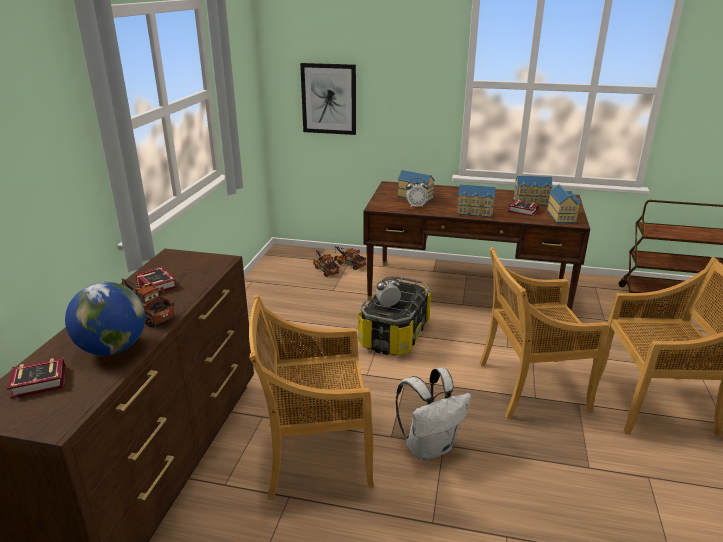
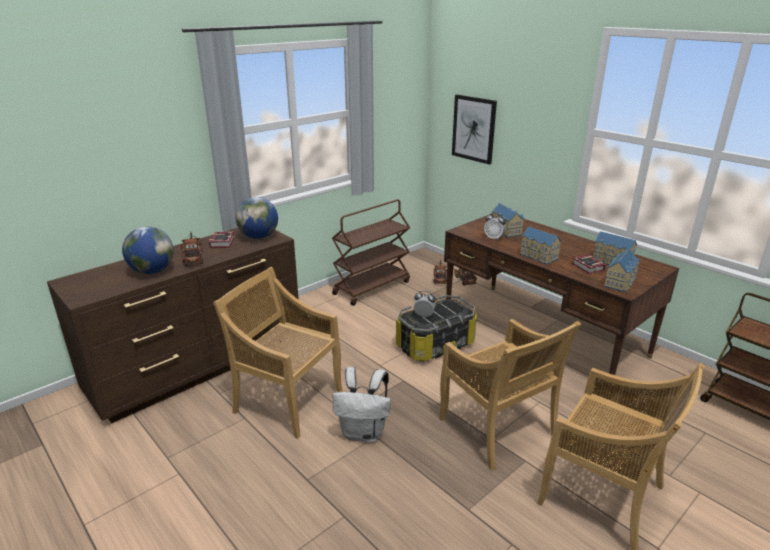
camera: 35 degrees right, 0 degrees up
book [7,357,66,399] -> none
beige chair [479,247,609,419] -> beige chair turned 150 degrees counterclockwise [439,319,581,470]
none -> globe [236,197,278,239]
none -> brown cart [332,199,410,306]

